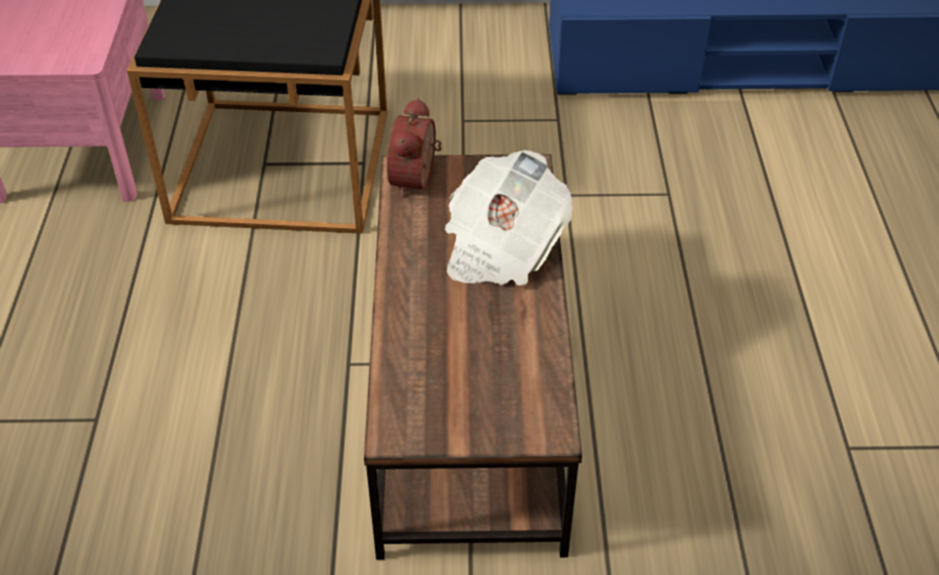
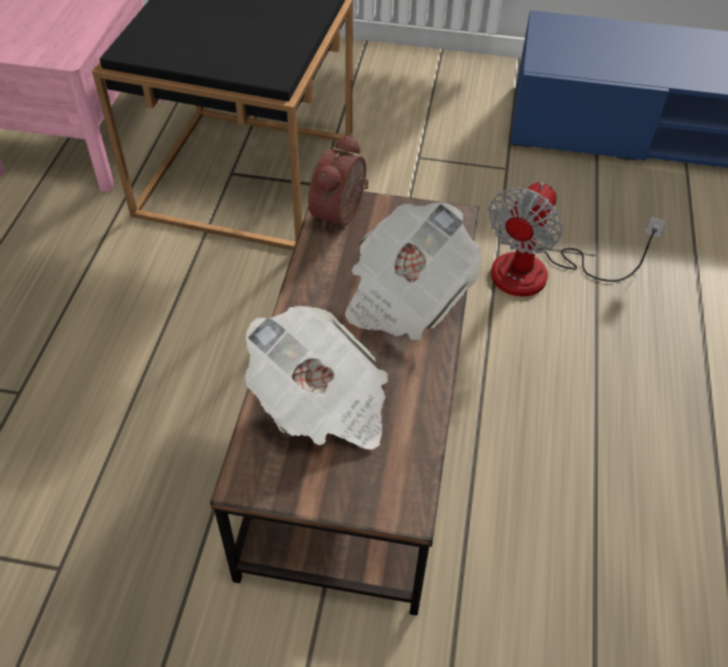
camera: 10 degrees right, 5 degrees up
none -> newspaper [245,306,388,450]
none -> fan [488,182,666,297]

